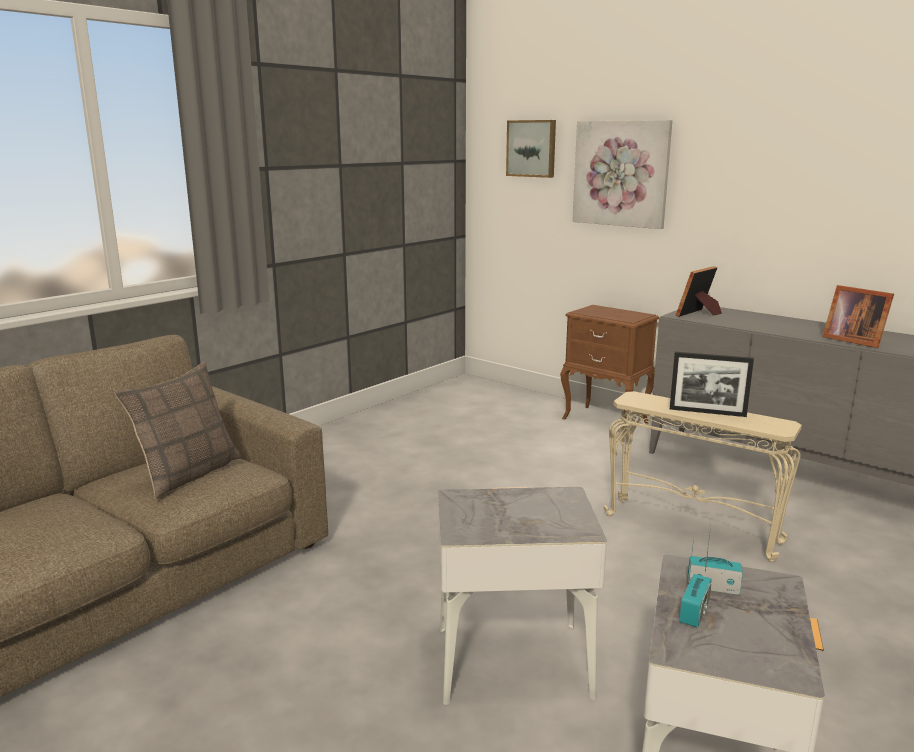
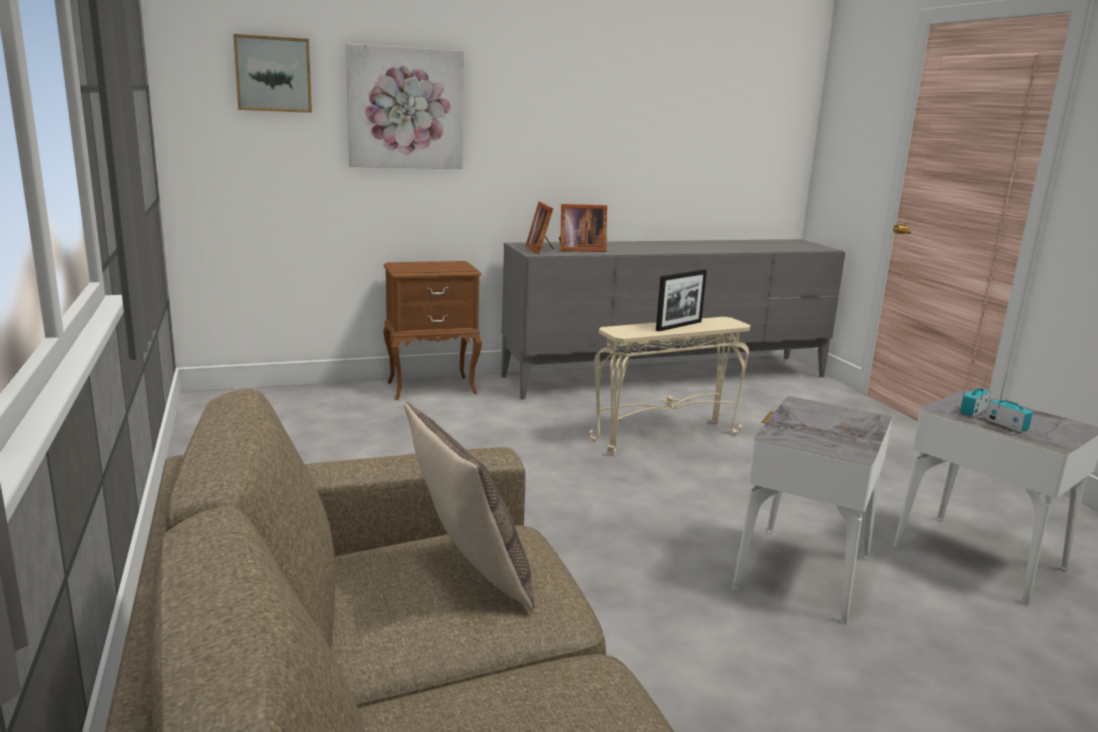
camera: 60 degrees left, 0 degrees up
picture frame [822,285,894,348] -> picture frame moved to [559,204,607,252]

